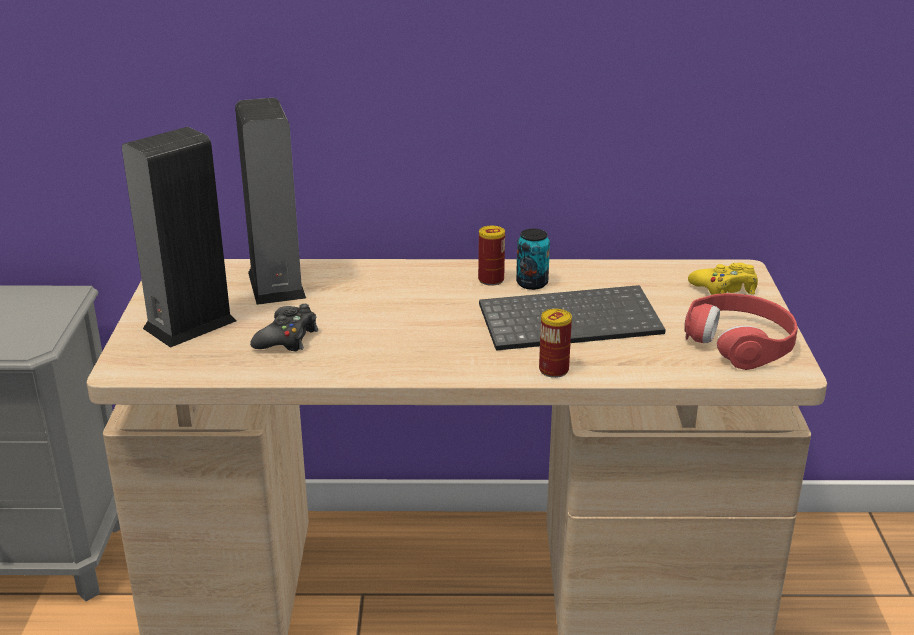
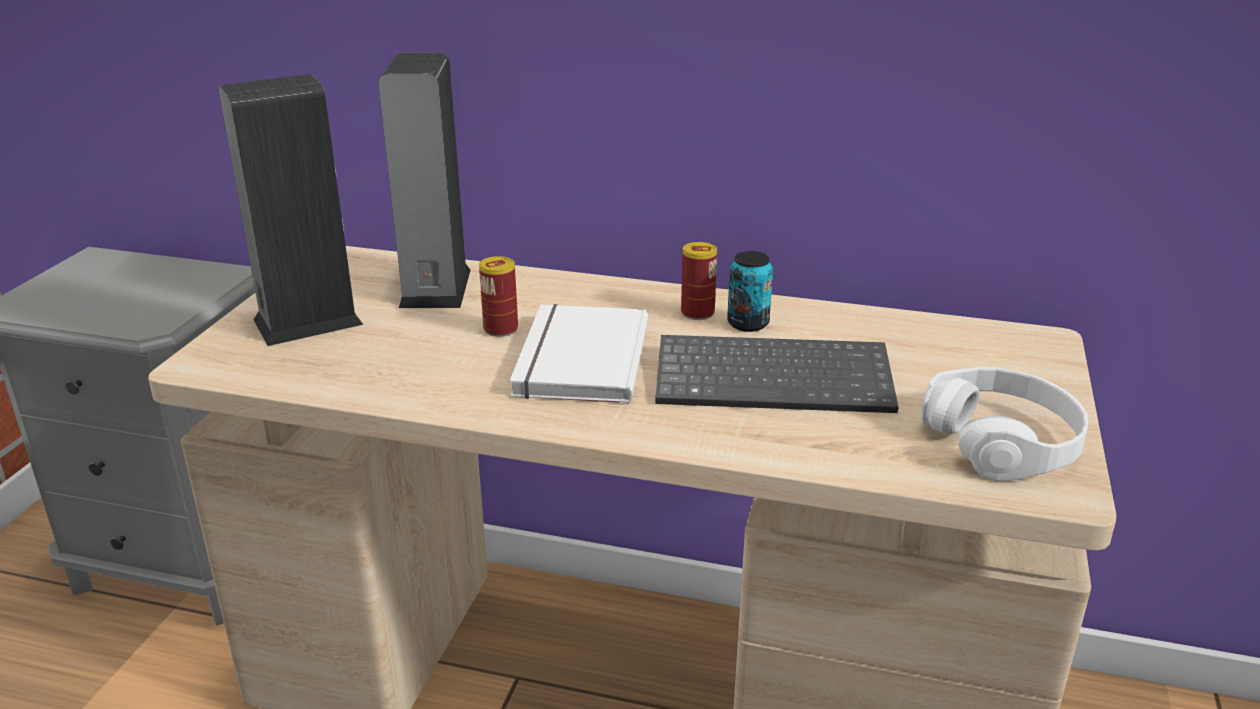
camera: 15 degrees right, 0 degrees up
black game controller [250,304,318,351] -> none
can [539,309,572,378] -> can moved to [479,256,518,337]
red headphones [685,293,798,370] -> white headphones [921,367,1088,481]
yellow game controller [688,263,758,295] -> none
none -> white book [509,304,648,403]

